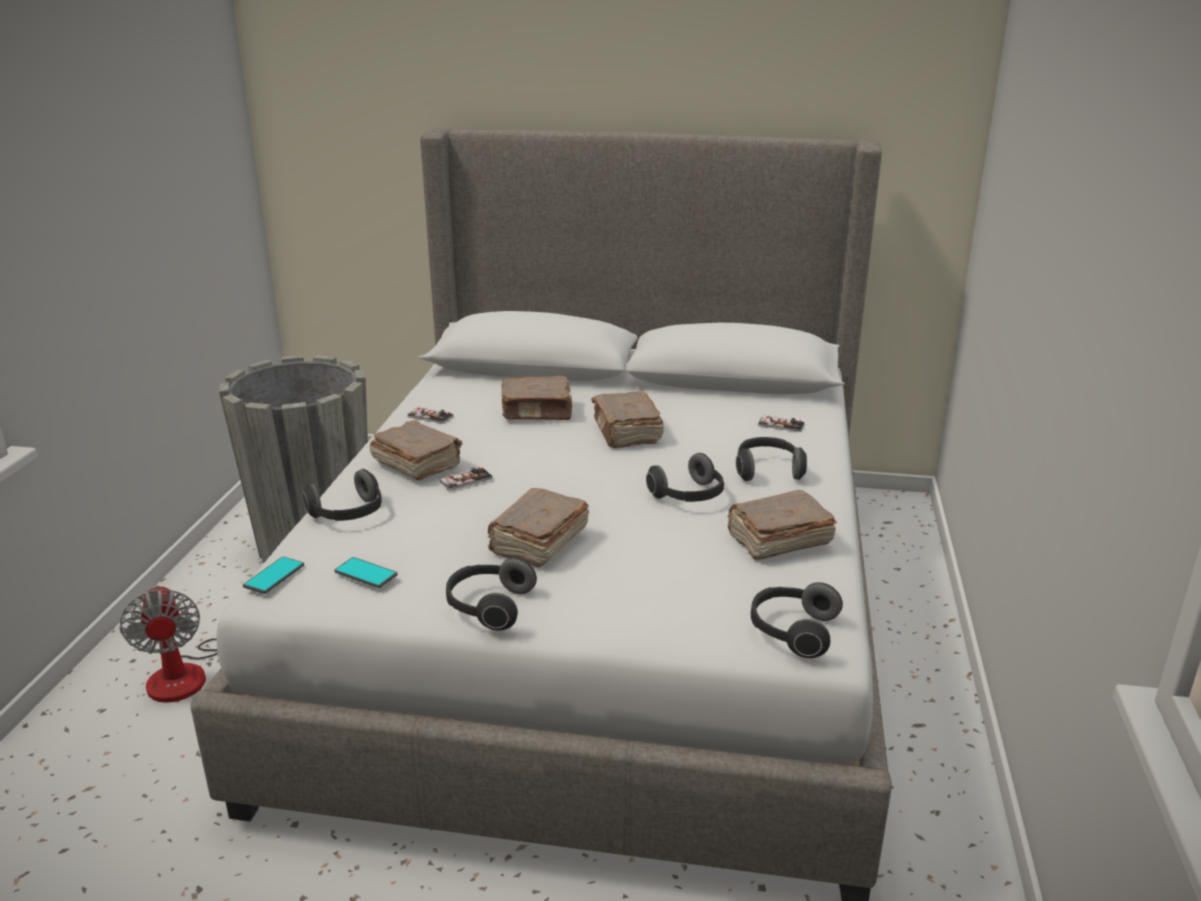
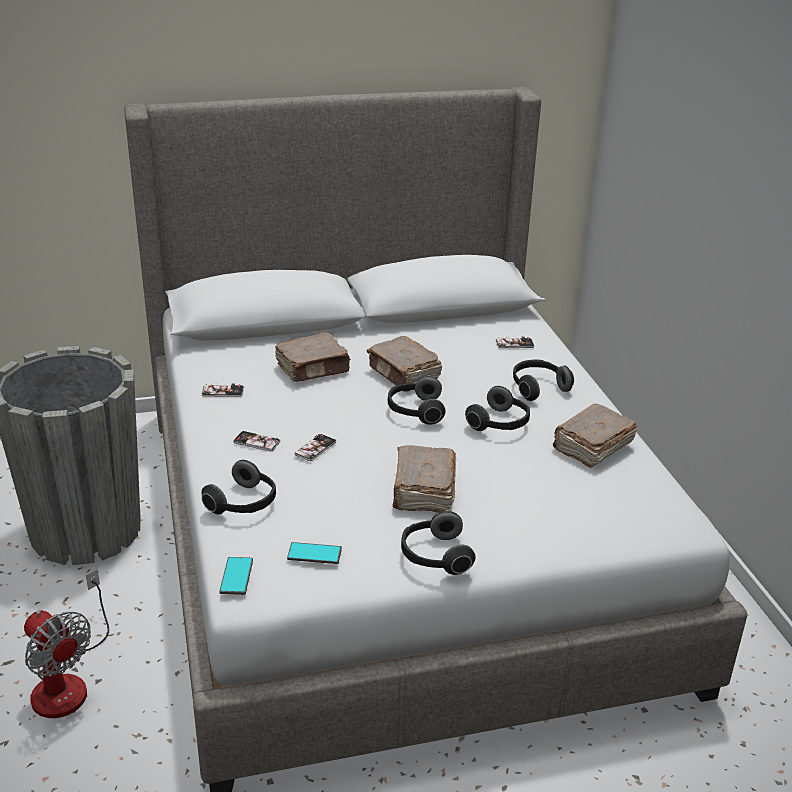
camera: 25 degrees left, 5 degrees up
brown book [369,420,462,480] -> phone [233,431,280,451]
headphones [751,582,843,658] -> headphones moved to [388,376,445,425]

